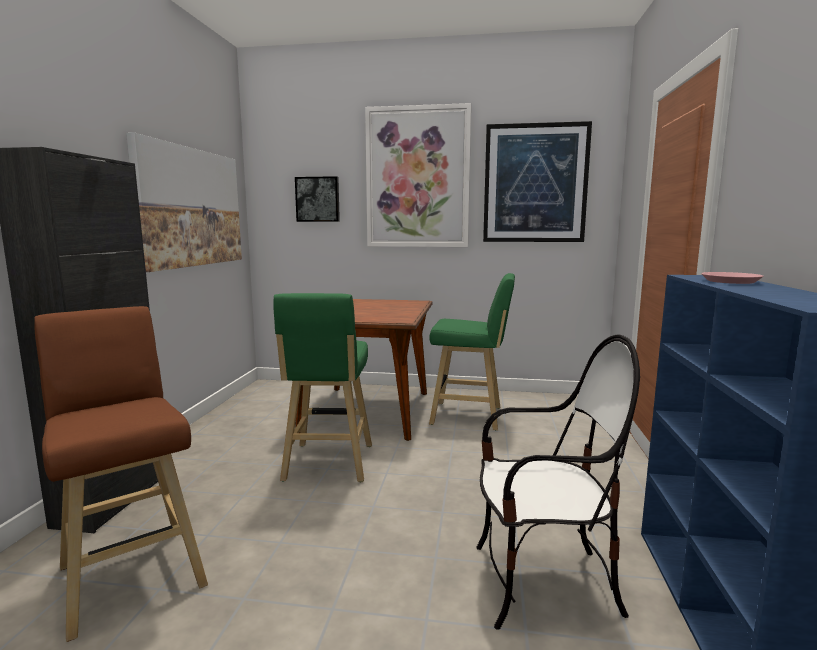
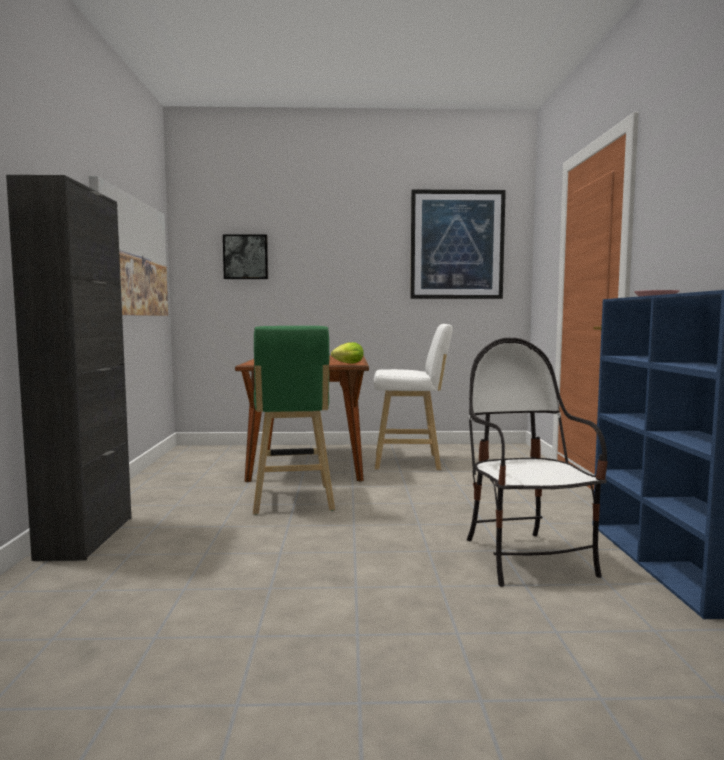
camera: 10 degrees left, 5 degrees down
brown stool [34,306,208,642] -> none
picture [365,103,471,247] -> none
green stool [429,273,515,430] -> white stool [374,324,453,471]
chair [477,334,640,630] -> chair turned 90 degrees counterclockwise [467,338,608,587]
none -> lettuce [331,342,364,363]

